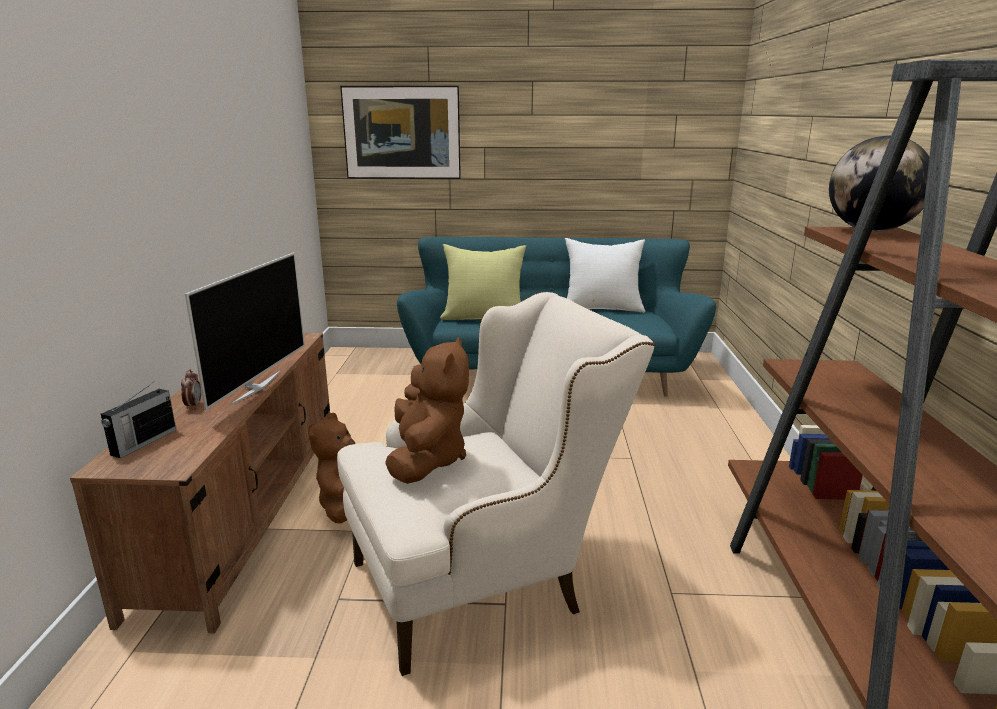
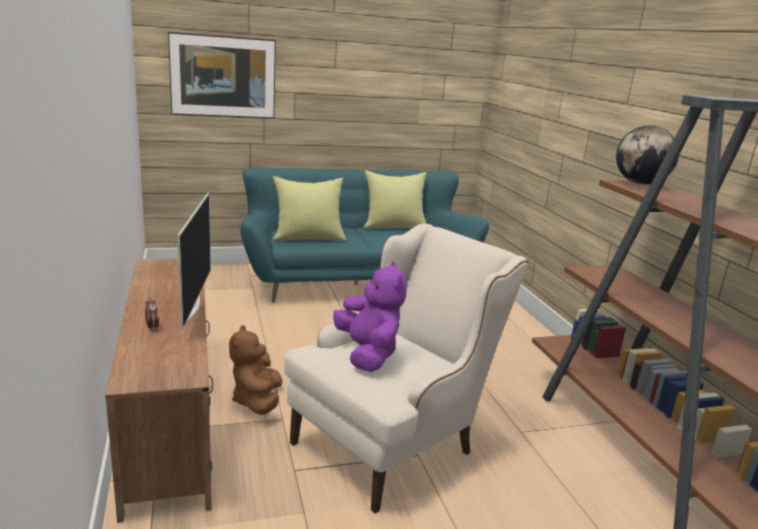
camera: 20 degrees left, 0 degrees up
radio [101,381,176,458] -> none
brown plush toy [385,337,469,484] -> purple plush toy [333,261,407,372]
white pillow [565,238,645,312] -> yellow pillow [364,170,427,229]

